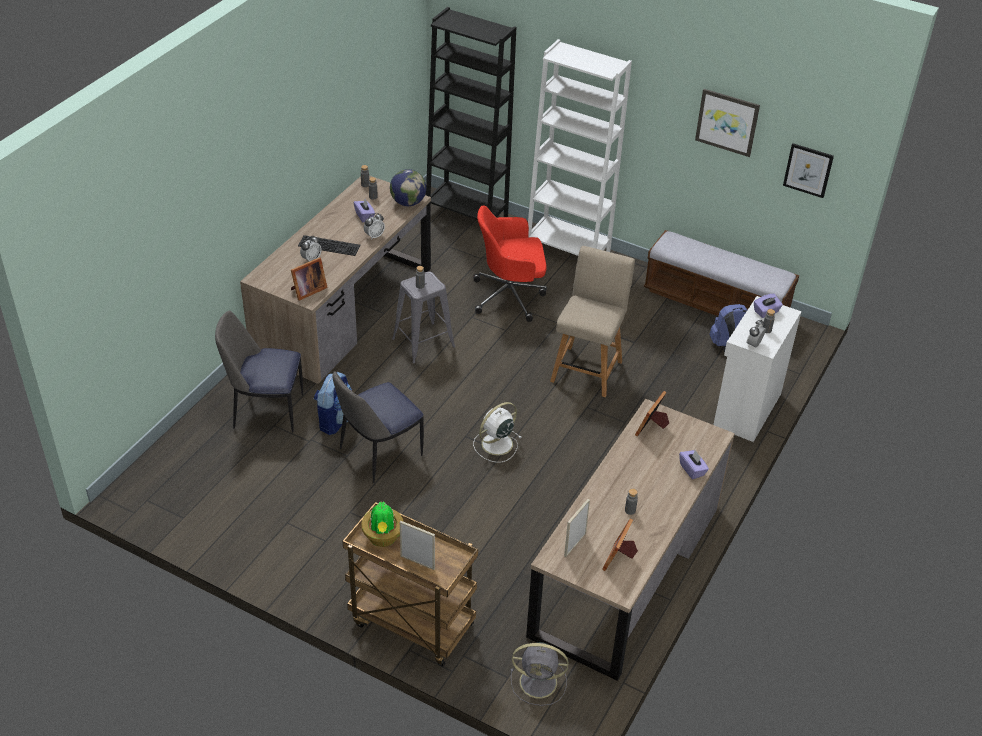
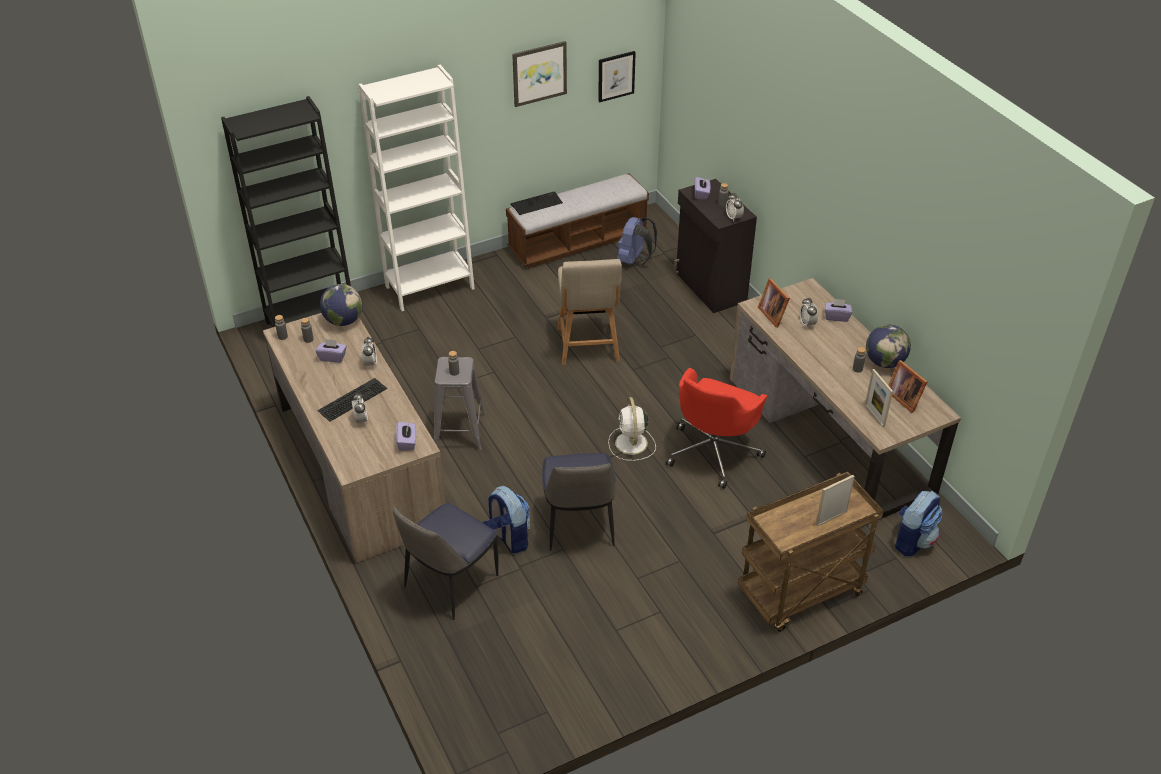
camera: 55 degrees left, 0 degrees up
picture frame [291,257,328,301] -> purple tissue box [396,422,416,451]
potted plant [361,502,403,547] -> none
red office chair [473,205,547,322] -> red office chair moved to [666,368,767,489]
grey fan [511,642,569,706] -> backpack [895,491,943,557]
beige chair [550,246,635,397] -> beige chair turned 150 degrees counterclockwise [557,259,622,365]
white cabinet [713,296,802,442] -> black cabinet [674,179,757,313]
none -> keyboard [510,192,563,215]
none -> alarm clock [800,298,818,328]
none -> globe [866,324,911,368]

